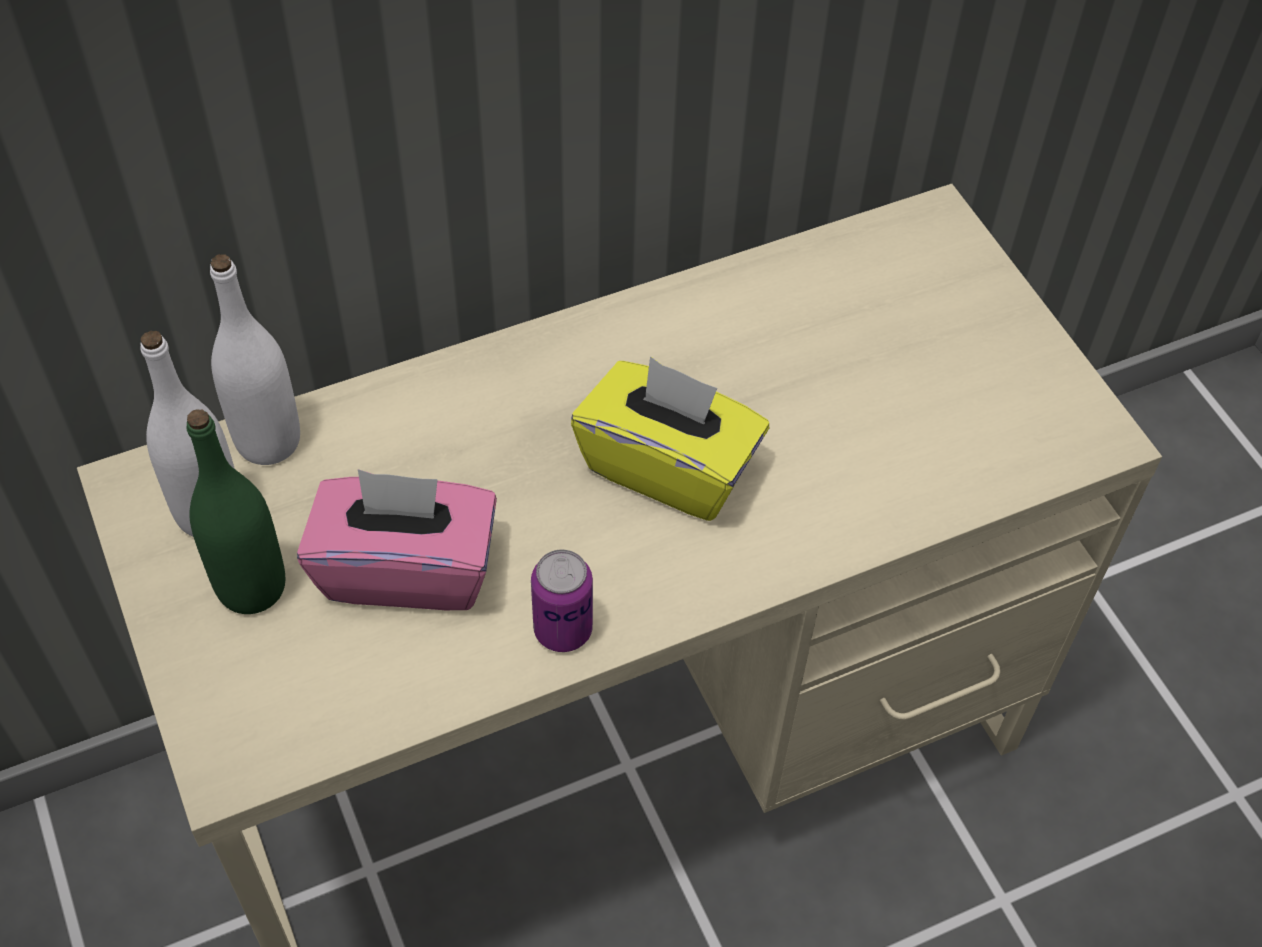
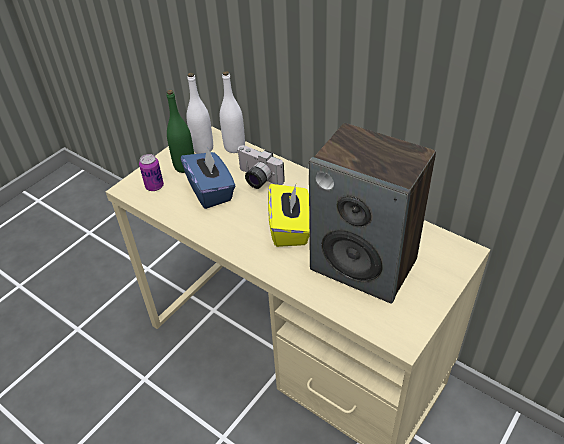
camera: 65 degrees right, 10 degrees down
pink tissue box [297,469,497,610] -> blue tissue box [181,147,235,209]
can [531,550,593,652] -> can moved to [139,154,164,191]
none -> camera [238,145,285,189]
none -> speaker [309,123,436,304]

